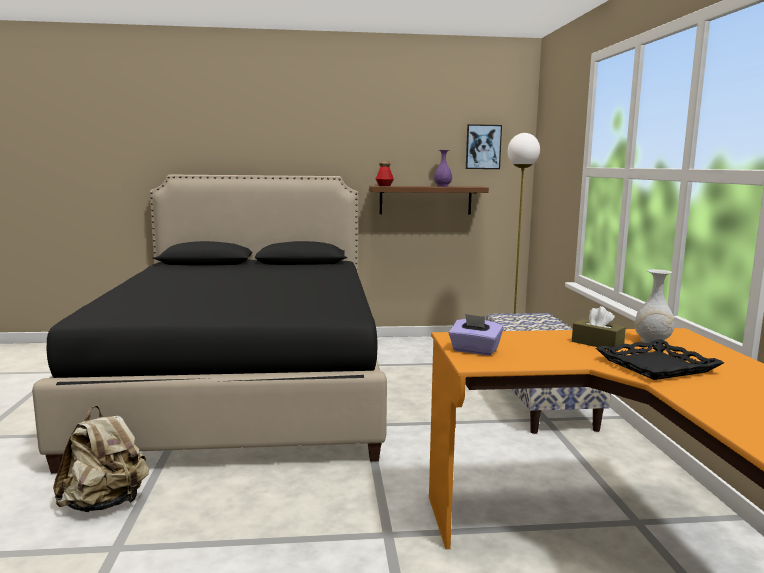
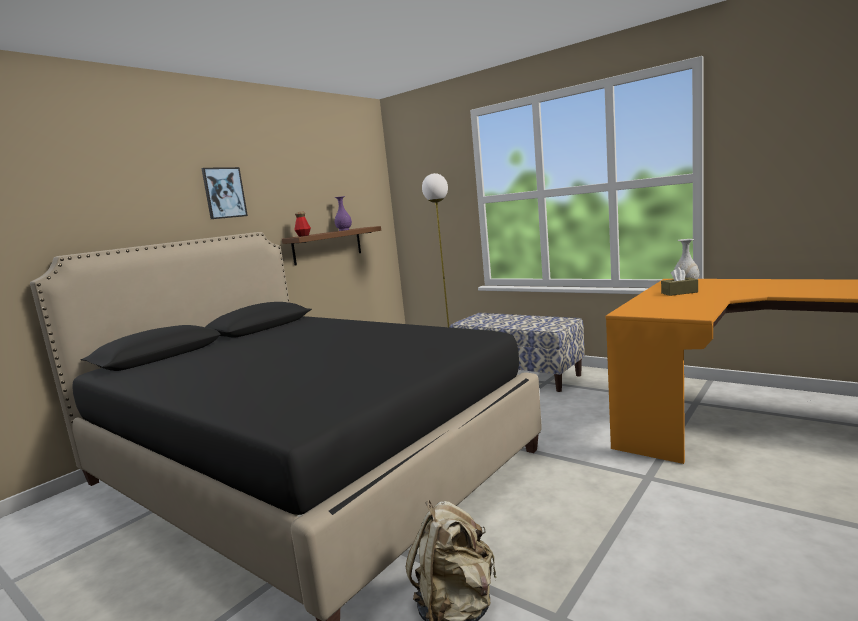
camera: 45 degrees left, 0 degrees up
purple tissue box [449,314,503,356] -> none
picture [466,124,502,169] -> picture moved to [201,167,248,219]
black tray [596,339,724,380] -> none

